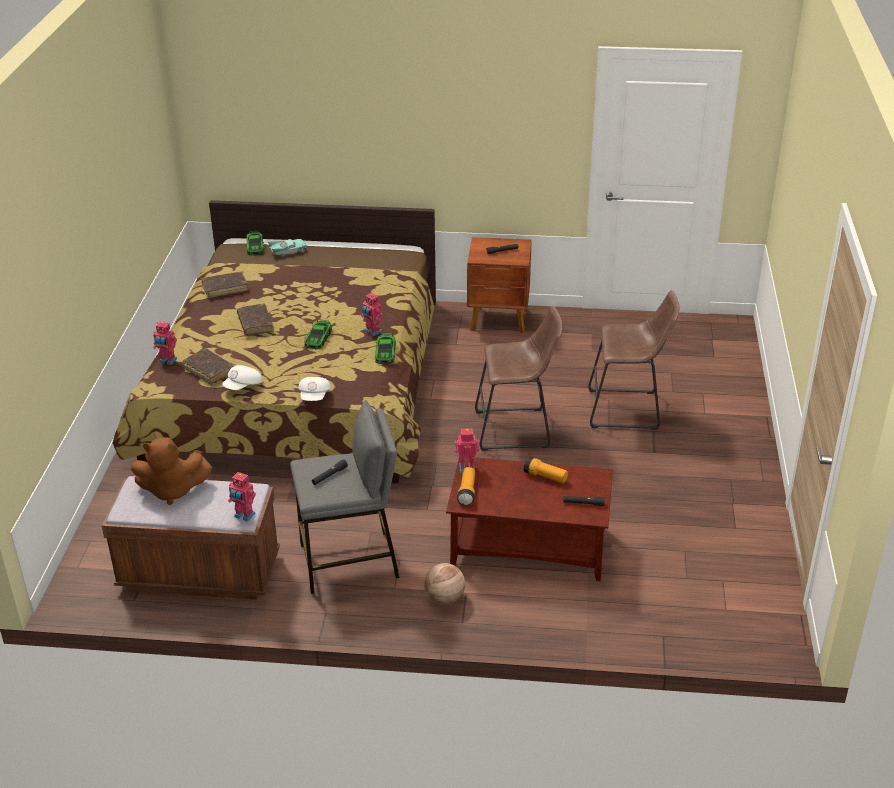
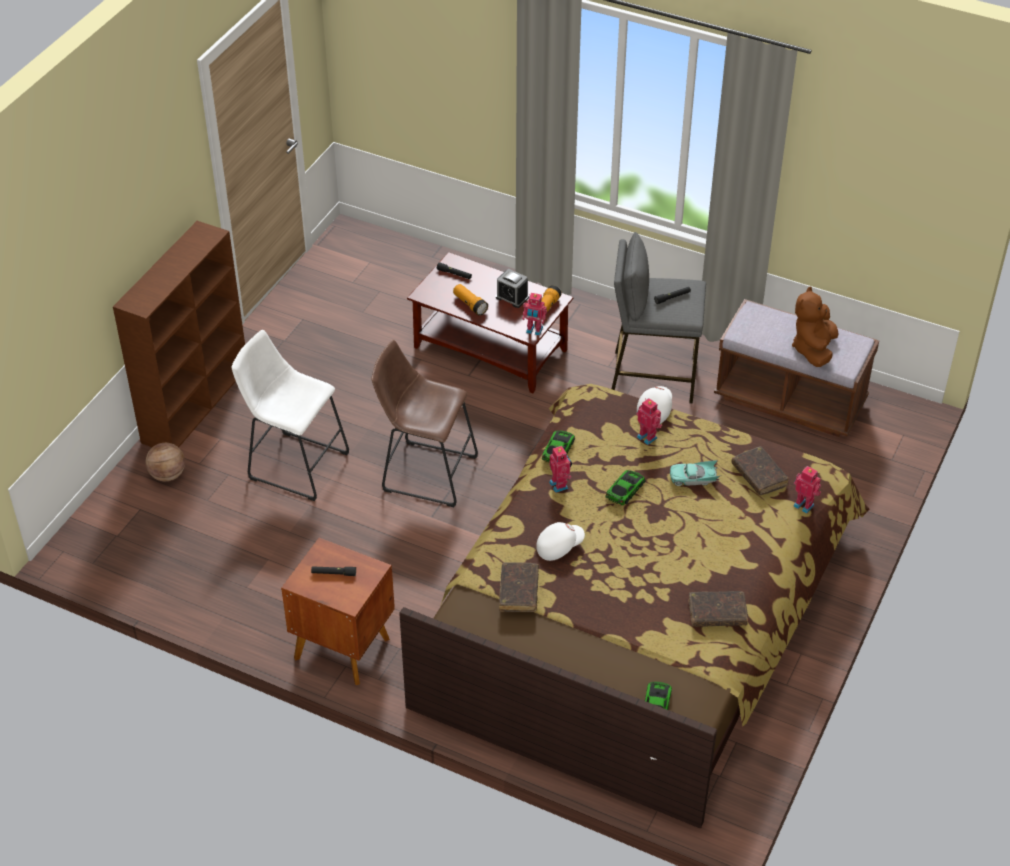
camera: 160 degrees left, 10 degrees up
brown plush toy [131,437,212,505] -> brown plush toy turned 90 degrees counterclockwise [792,286,839,367]
white cap [222,365,263,390] -> white cap moved to [536,522,585,561]
toy robot [228,472,256,522] -> toy robot moved to [636,398,662,445]
brown book [237,303,274,335] -> brown book moved to [499,562,539,612]
turquoise toy car [268,239,306,257] -> turquoise toy car moved to [670,460,720,486]
basketball [424,563,465,605] -> basketball moved to [146,443,185,481]
brown stool [588,290,679,430] -> white stool [232,330,349,501]
none -> brown bookcase [113,221,245,447]
none -> alarm clock [496,269,529,308]

